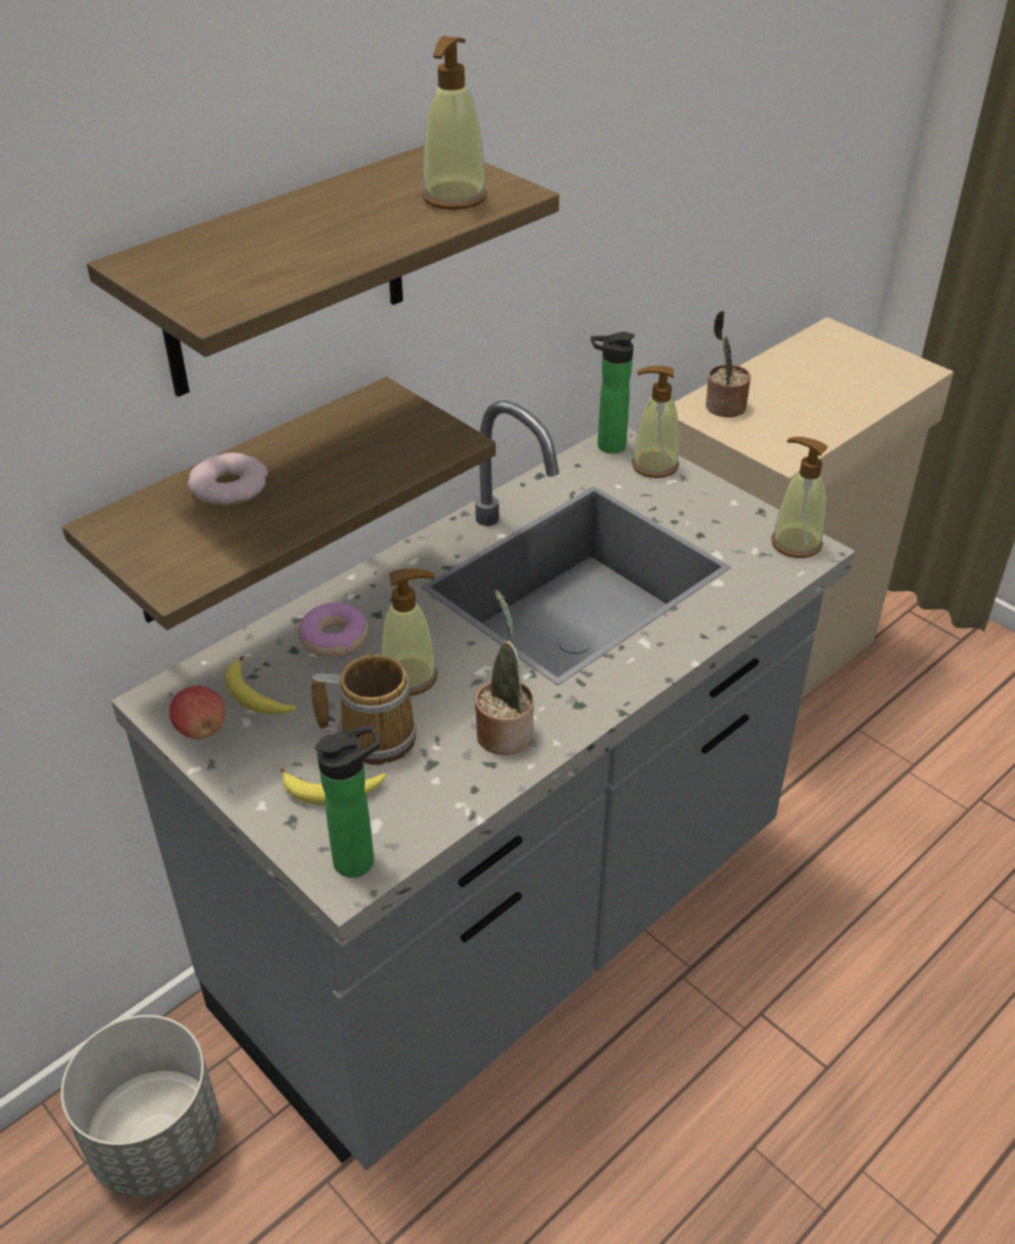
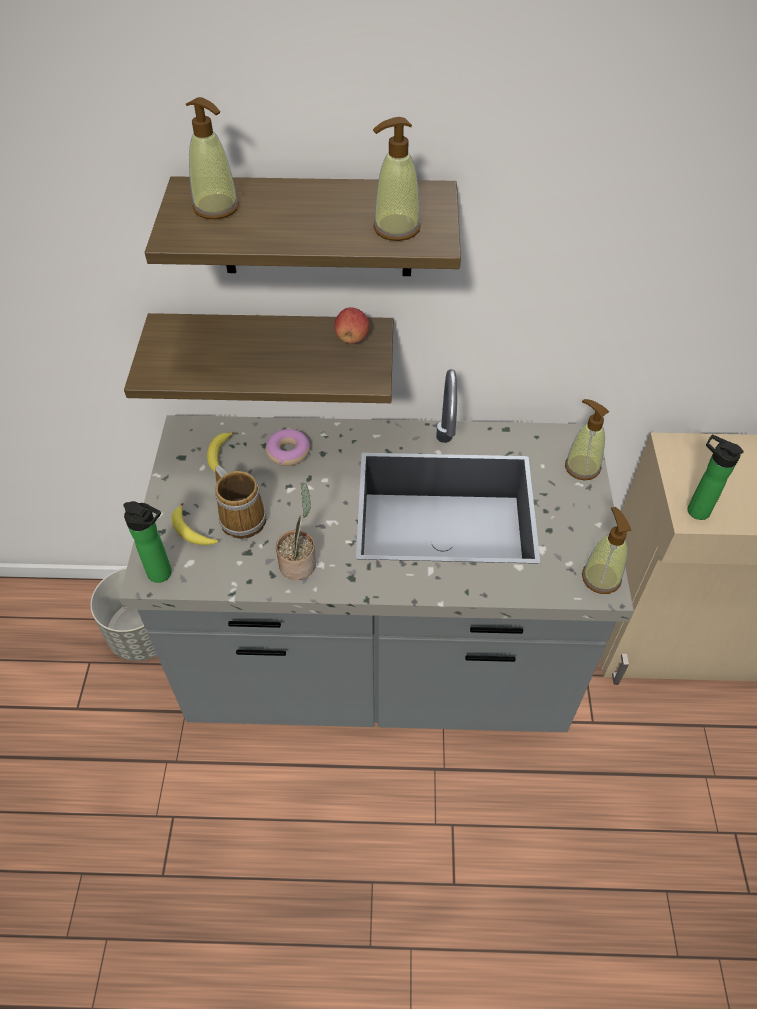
camera: 45 degrees right, 10 degrees up
apple [169,686,225,739] -> apple moved to [334,307,370,343]
donut [188,453,268,506] -> none
soap dispenser [381,569,438,696] -> soap dispenser moved to [186,97,239,219]
bottle [591,332,635,454] -> bottle moved to [688,435,744,520]
potted plant [706,310,751,417] -> none

